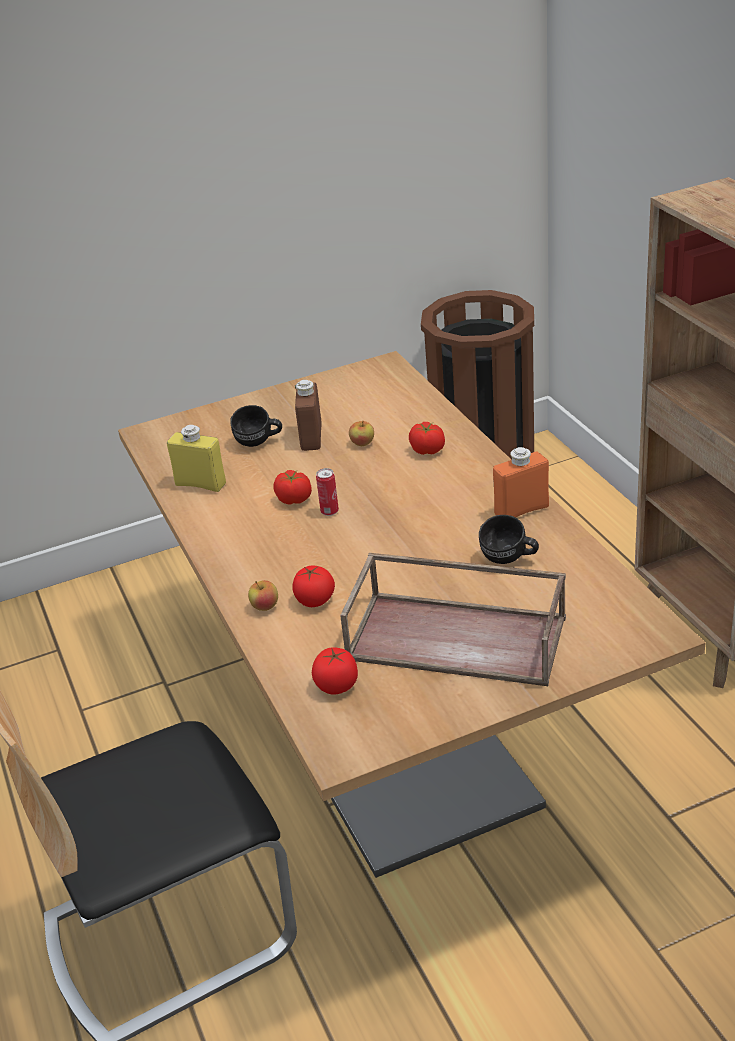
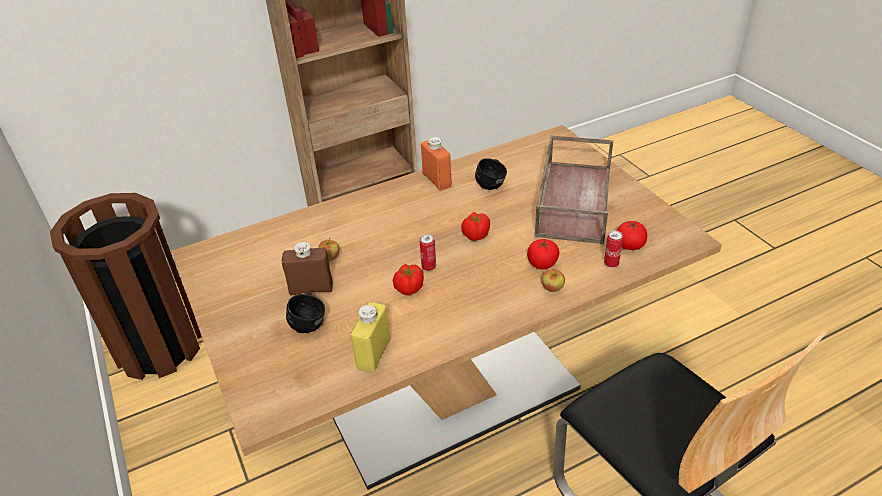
camera: 95 degrees left, 5 degrees up
tomato [409,422,445,455] -> tomato moved to [461,212,490,241]
none -> can [604,230,623,268]

